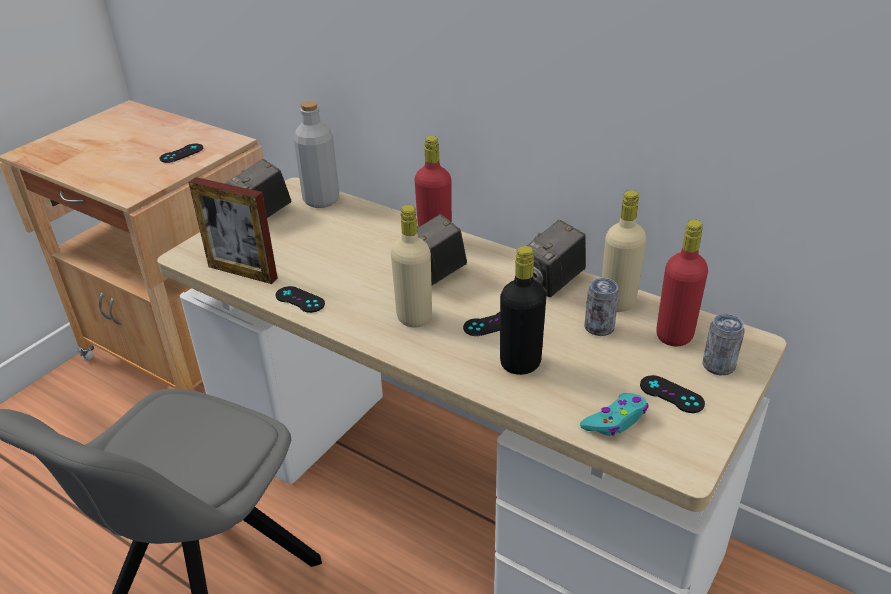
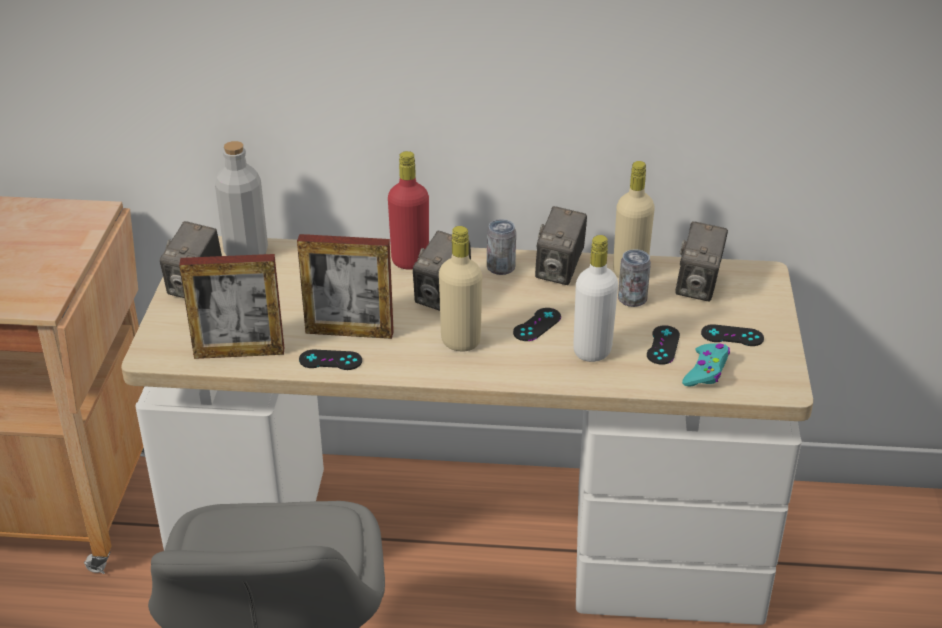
camera: 30 degrees left, 0 degrees up
black game controller [159,144,203,163] -> black game controller moved to [647,325,680,365]
black bottle [500,246,546,375] -> white bottle [573,235,618,362]
red bottle [656,220,708,346] -> camera [675,221,728,301]
can [702,314,744,375] -> can moved to [487,219,516,275]
none -> picture frame [297,234,394,339]

